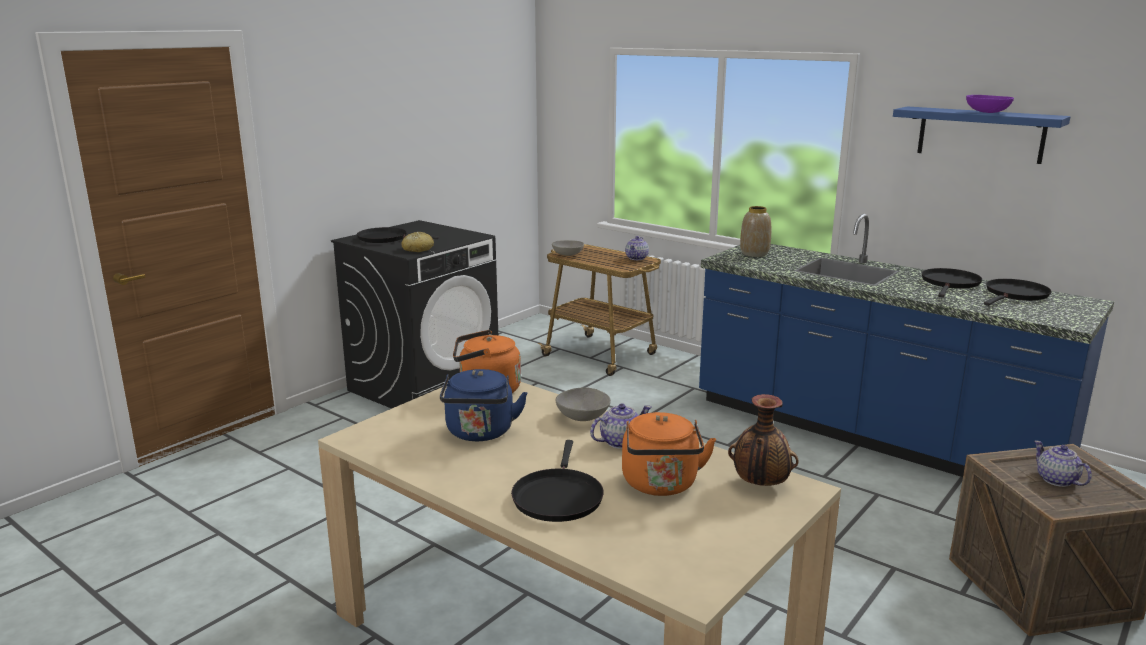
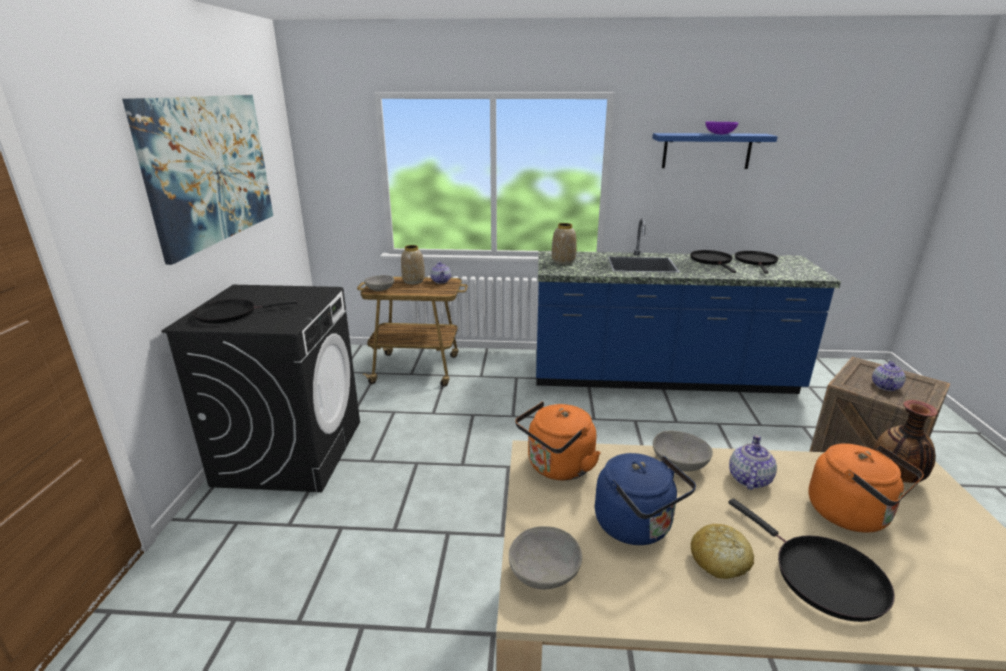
camera: 35 degrees left, 5 degrees up
bread [401,231,434,252] -> bread moved to [691,524,754,579]
teapot [1034,440,1092,487] -> teapot turned 90 degrees counterclockwise [872,361,906,391]
none -> picture [122,95,273,265]
none -> vase [401,245,425,284]
none -> grey bowl [509,526,582,589]

